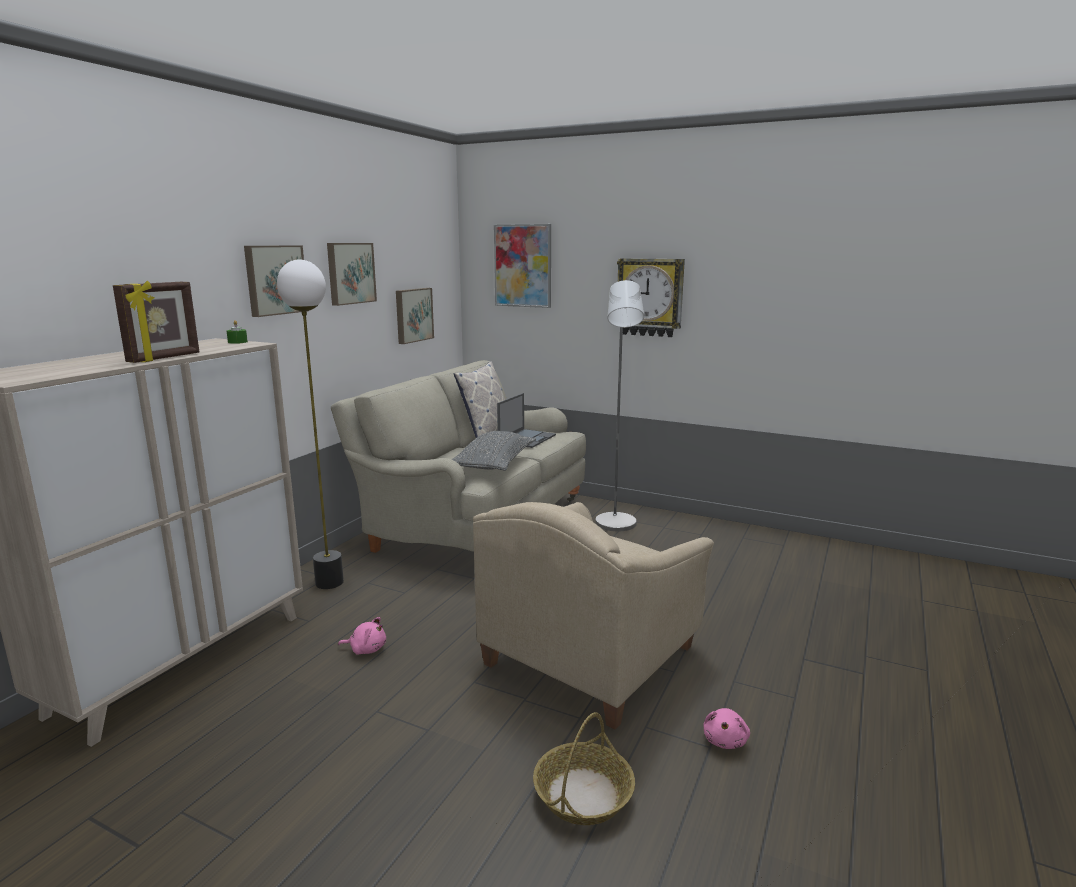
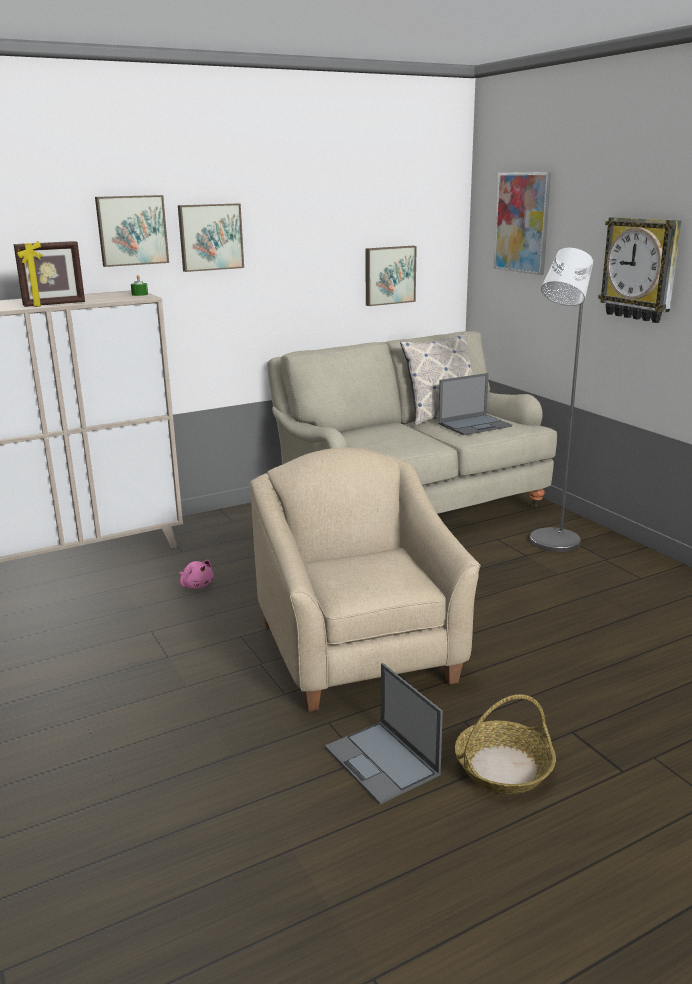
camera: 35 degrees right, 5 degrees up
floor lamp [277,259,344,589] -> none
picture [327,243,377,306] -> picture moved to [95,195,169,267]
grey pillow [452,431,536,471] -> none
beige armchair [473,502,714,729] -> beige armchair turned 90 degrees clockwise [250,448,481,712]
basket [533,712,635,825] -> basket moved to [455,694,556,794]
pink plush toy [703,708,750,749] -> laptop [325,663,443,805]

